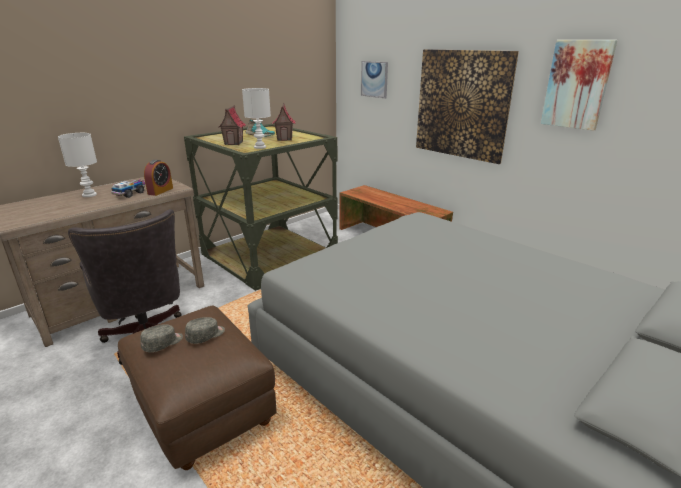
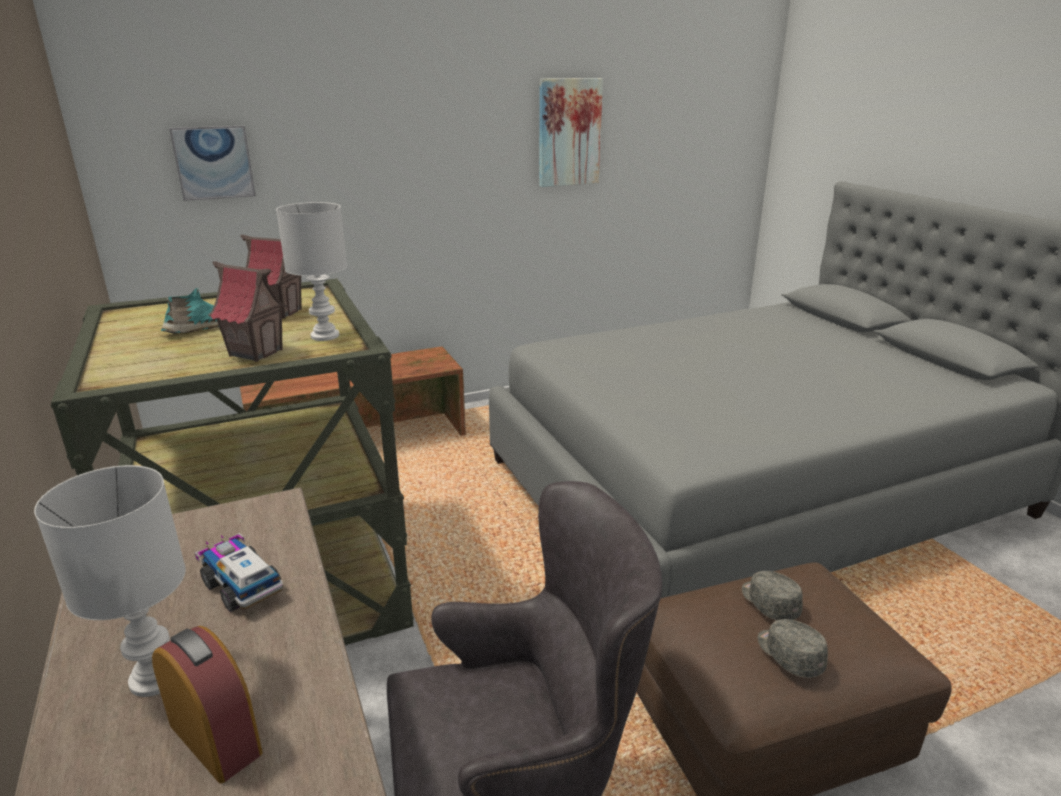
camera: 70 degrees left, 0 degrees up
alarm clock [144,160,173,196] -> alarm clock moved to [152,626,263,784]
picture [416,49,519,164] -> none

